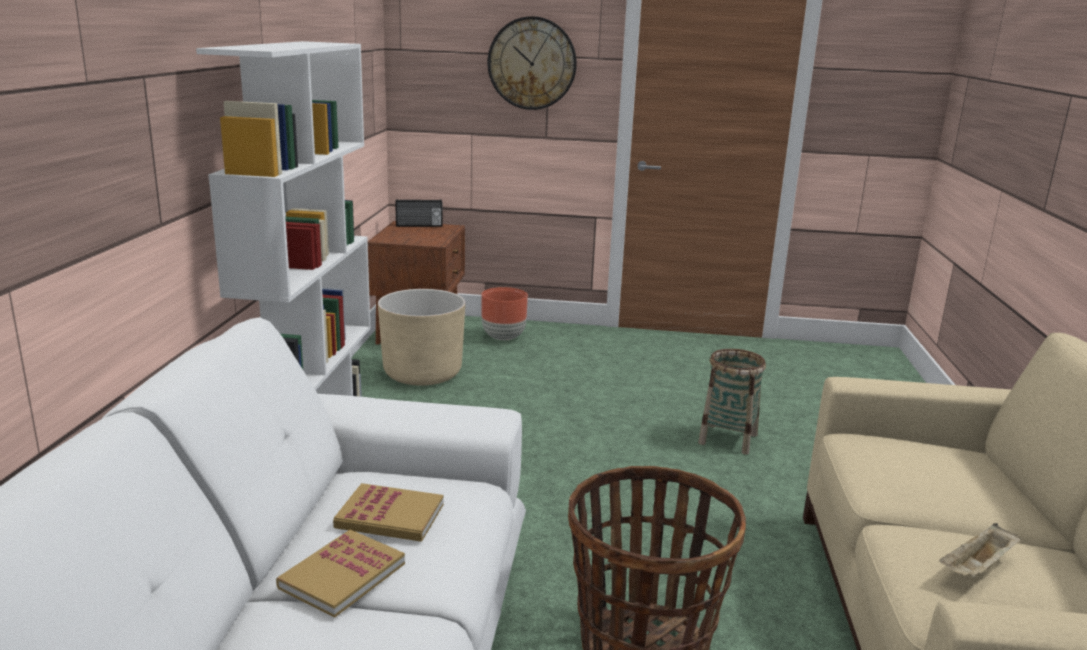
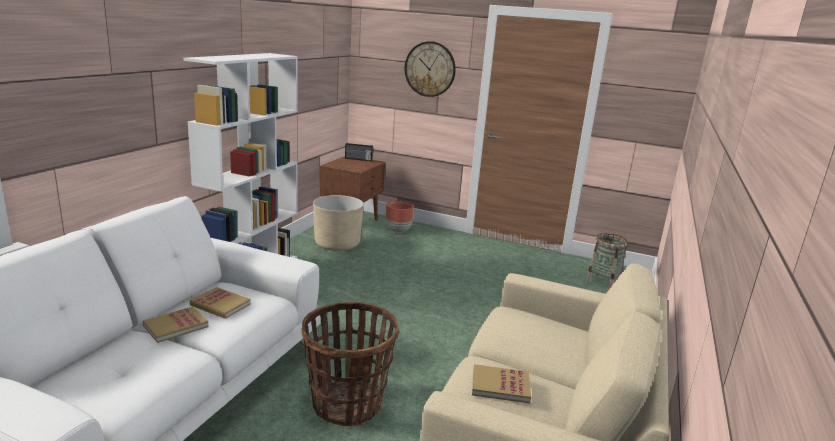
camera: 15 degrees right, 0 degrees up
basket [698,349,766,455] -> basket moved to [586,233,627,290]
beige tray [940,523,1021,578] -> book [472,364,531,403]

